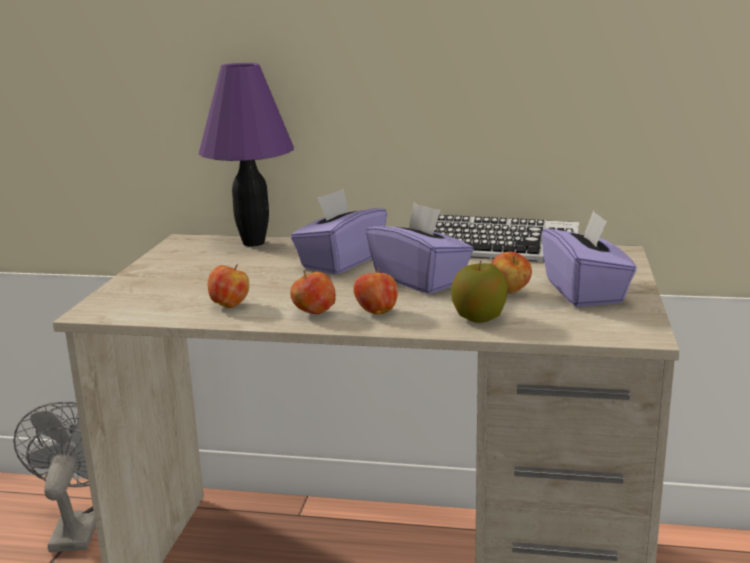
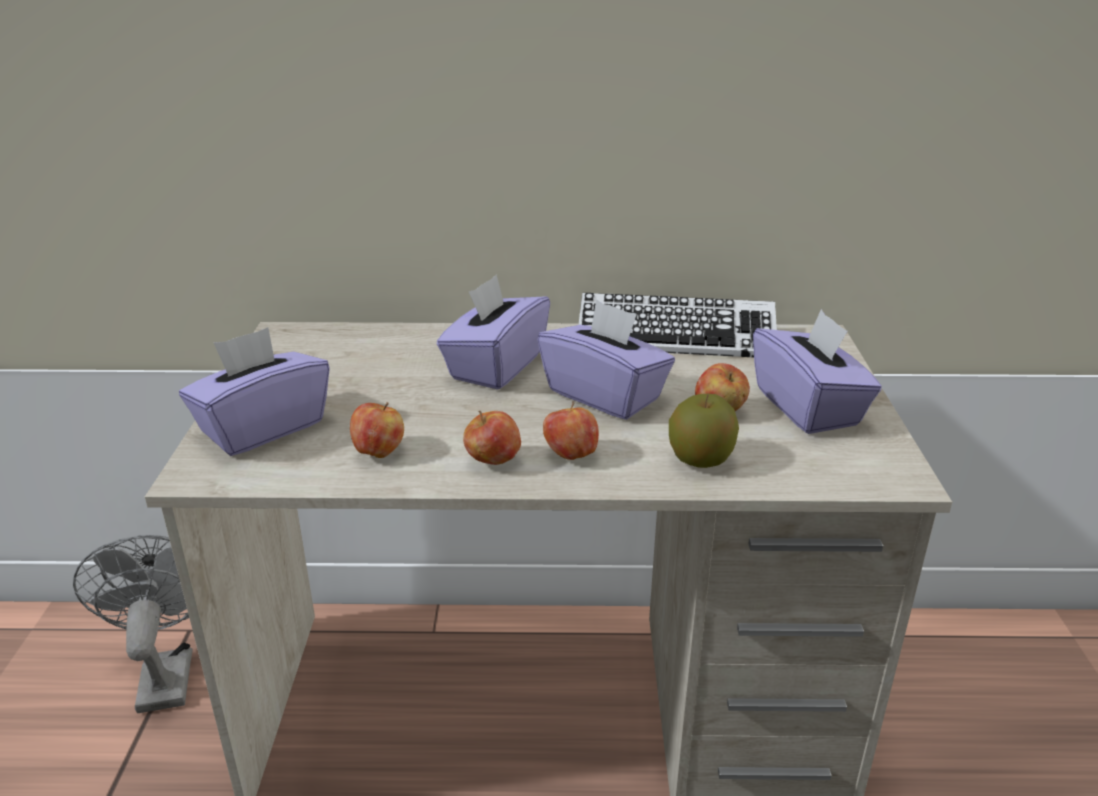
camera: 10 degrees left, 10 degrees up
purple table lamp [199,63,294,246] -> none
none -> purple tissue box [179,327,330,456]

